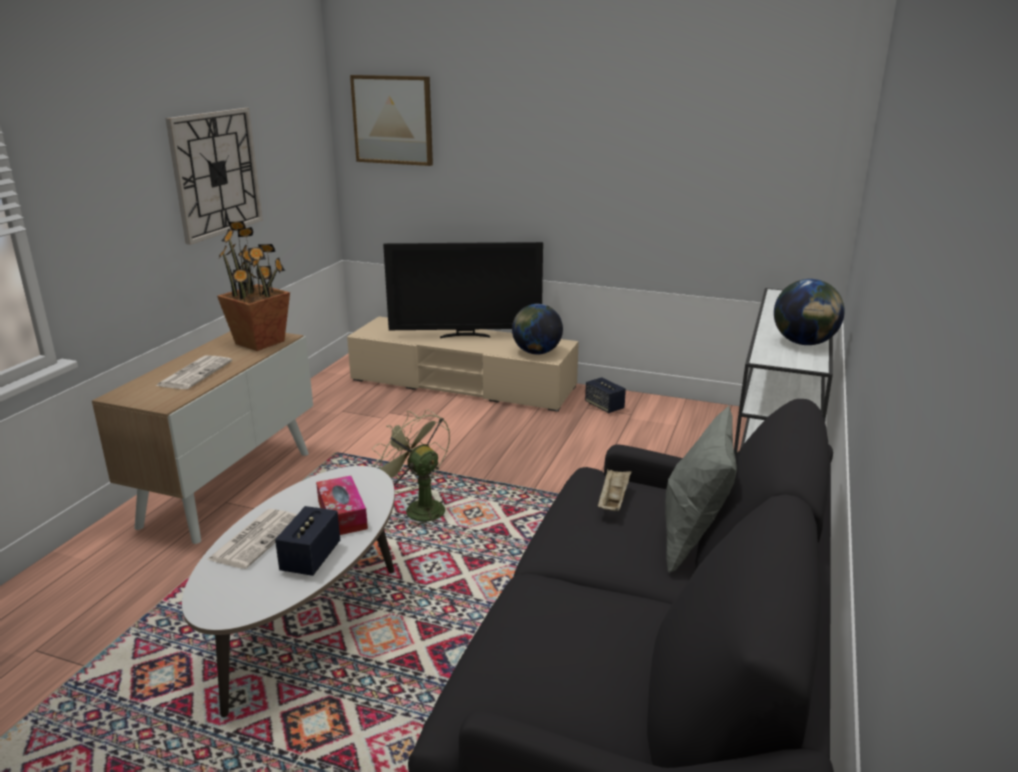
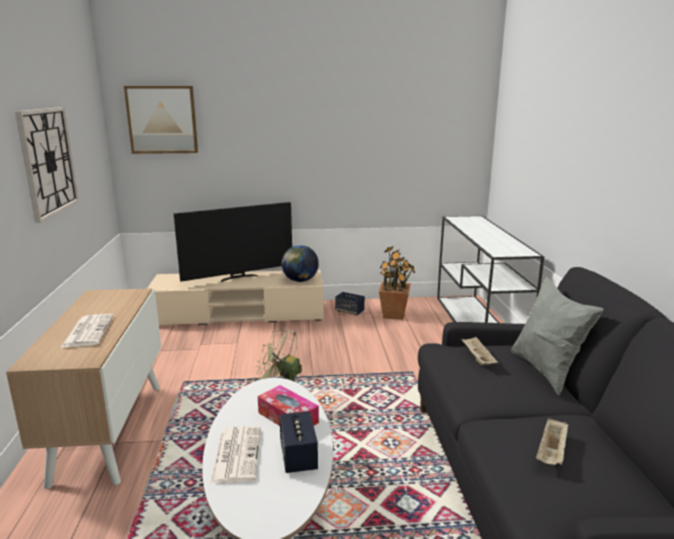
camera: 25 degrees left, 5 degrees down
potted plant [217,221,290,351] -> potted plant moved to [379,246,415,320]
globe [774,279,845,345] -> none
none -> beige tray [536,417,569,465]

